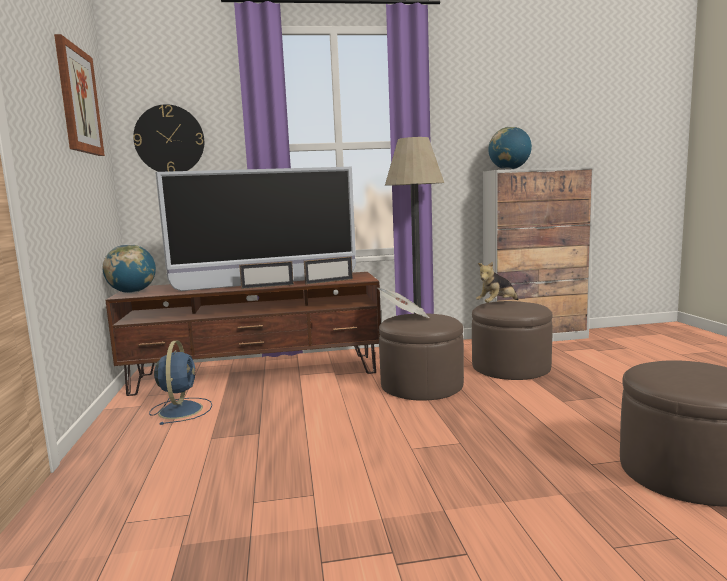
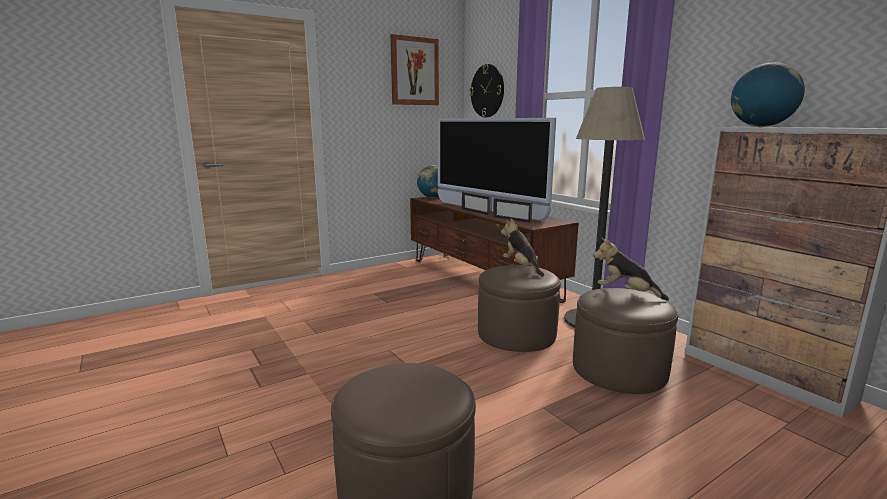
camera: 65 degrees right, 5 degrees up
blue fan [149,340,212,425] -> none
newspaper [377,288,430,318] -> plush toy [501,218,544,277]

